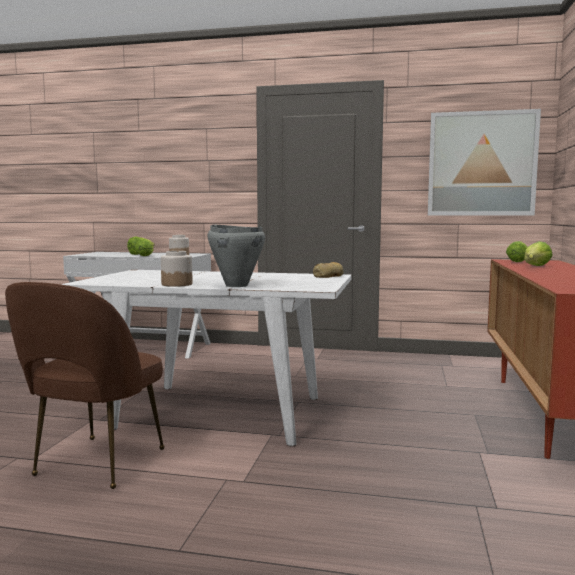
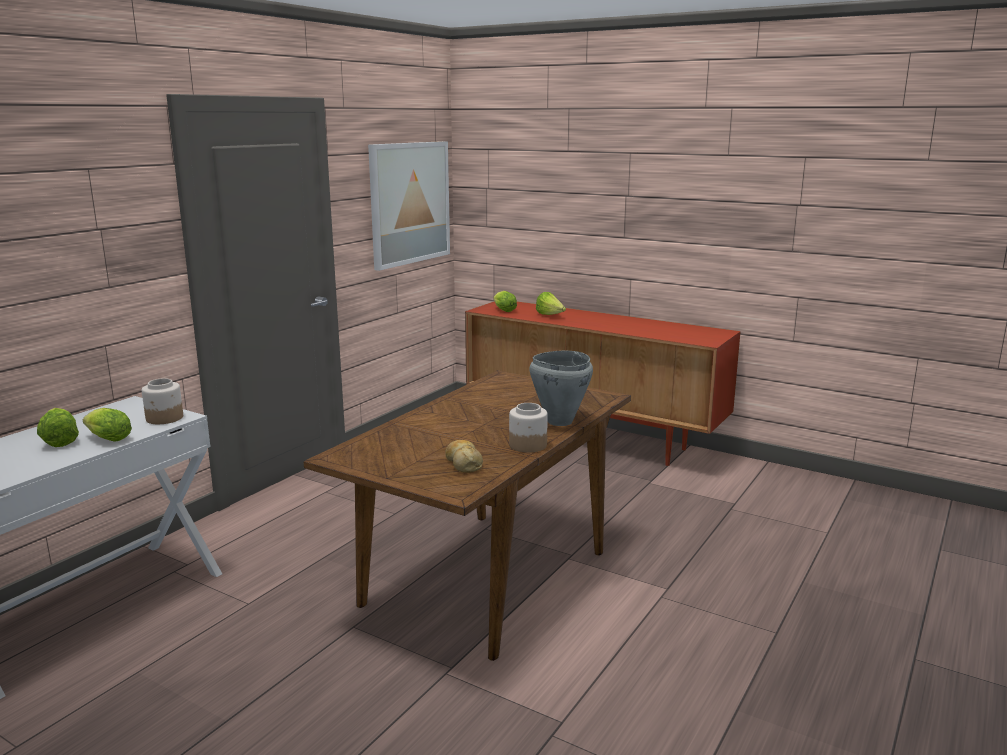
camera: 70 degrees left, 10 degrees up
brown chair [5,282,165,489] -> none
white dining table [60,270,352,446] -> brown dining table [303,370,631,661]
bread [313,262,344,278] -> bread moved to [445,440,483,473]

